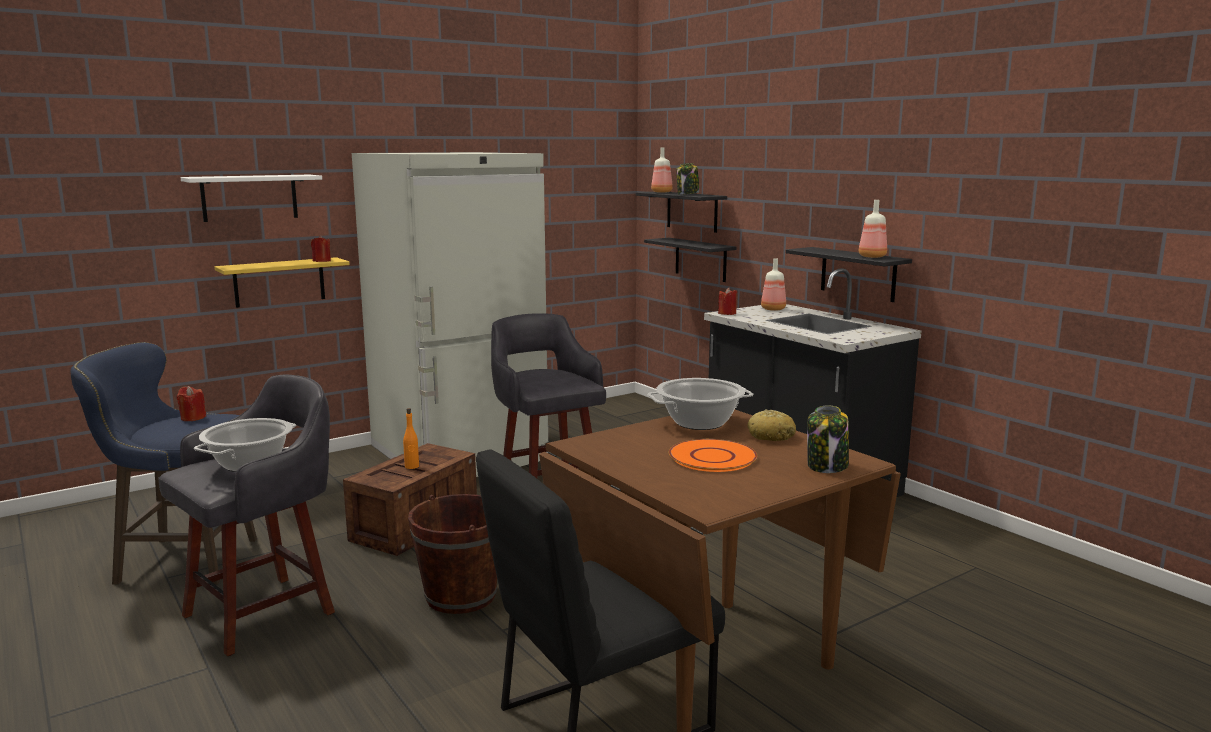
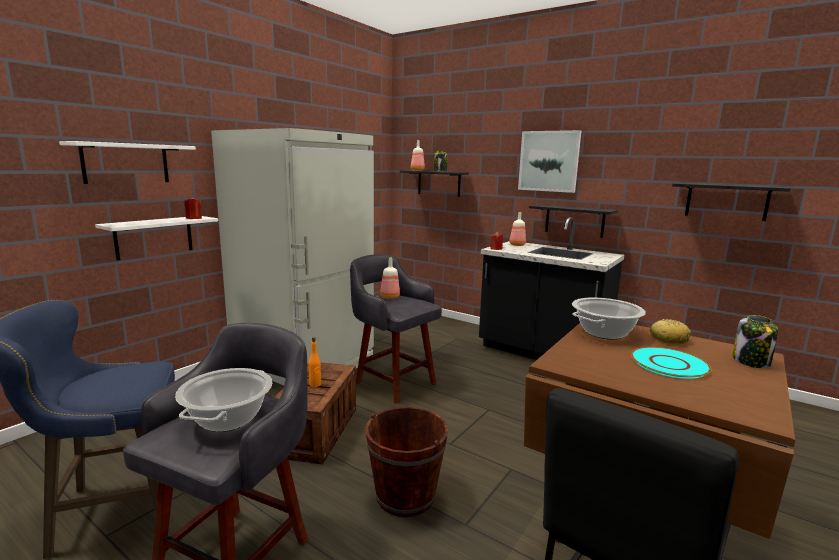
camera: 20 degrees left, 0 degrees up
red candle [177,386,206,421] -> none
yellow shelf [214,257,350,308] -> white shelf [95,216,218,260]
black shelf [644,238,736,282] -> black shelf moved to [672,183,791,221]
orange plate [669,439,757,472] -> turquoise plate [631,347,711,379]
bottle [859,200,887,258] -> bottle moved to [380,258,400,299]
none -> picture [518,130,581,193]

